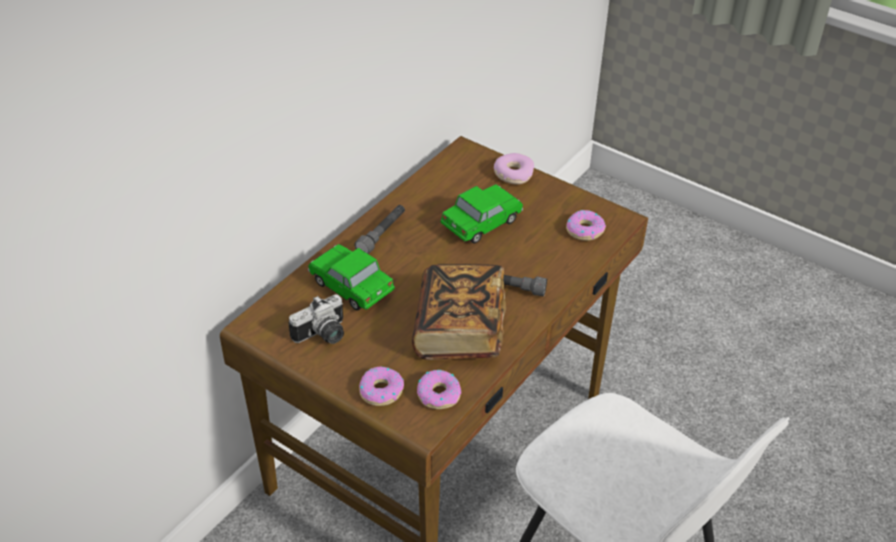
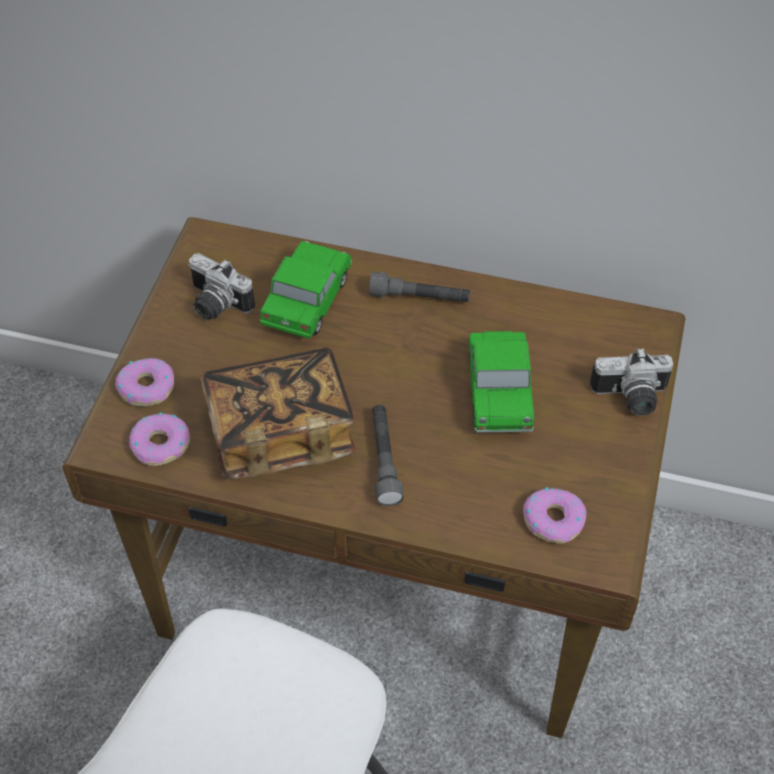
camera: 70 degrees right, 10 degrees up
toy car [440,184,523,243] -> toy car turned 60 degrees clockwise [469,331,534,433]
donut [494,153,534,185] -> camera [590,348,673,416]

